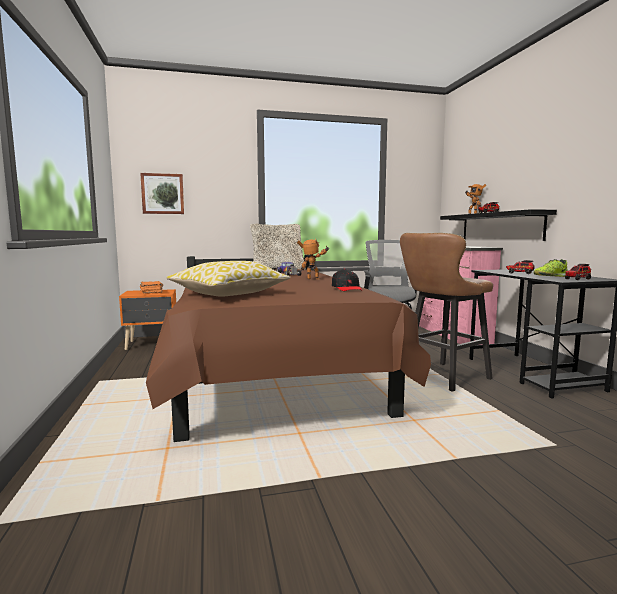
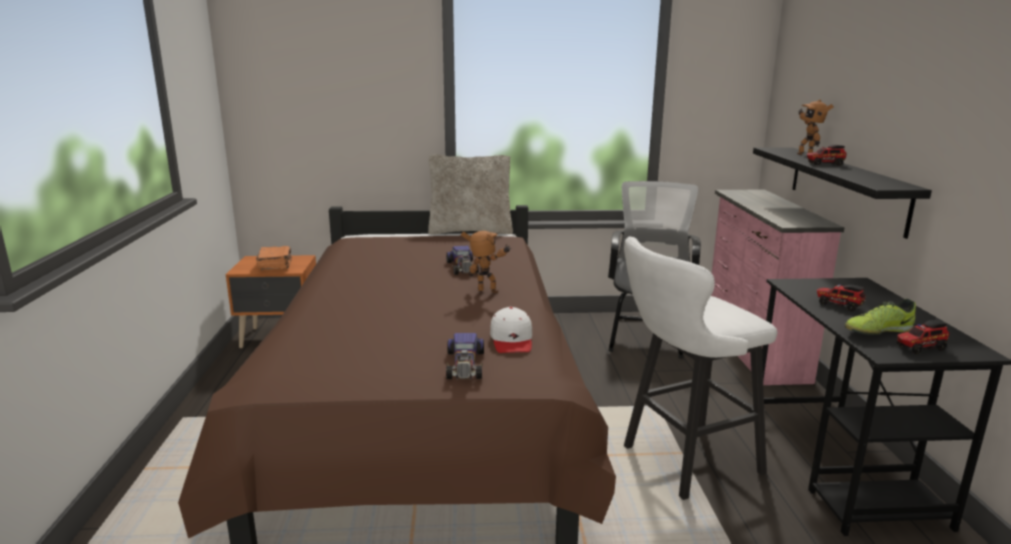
camera: 10 degrees right, 10 degrees up
picture [140,173,184,214] -> none
pillow [166,261,291,297] -> none
black cap [332,269,362,291] -> white cap [490,307,532,353]
brown stool [400,233,493,392] -> white stool [624,236,777,500]
none -> toy car [446,333,484,379]

